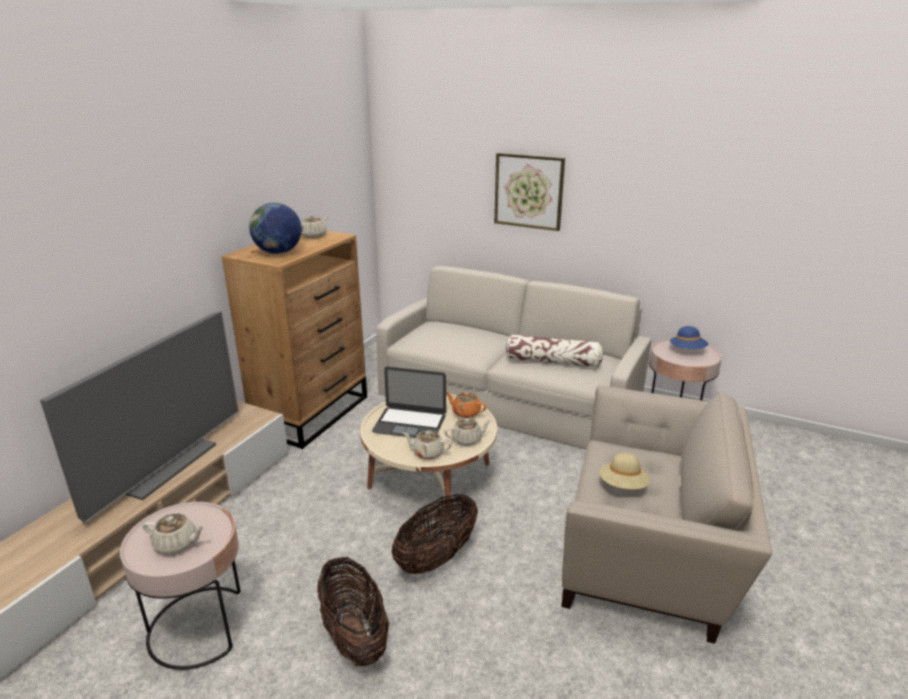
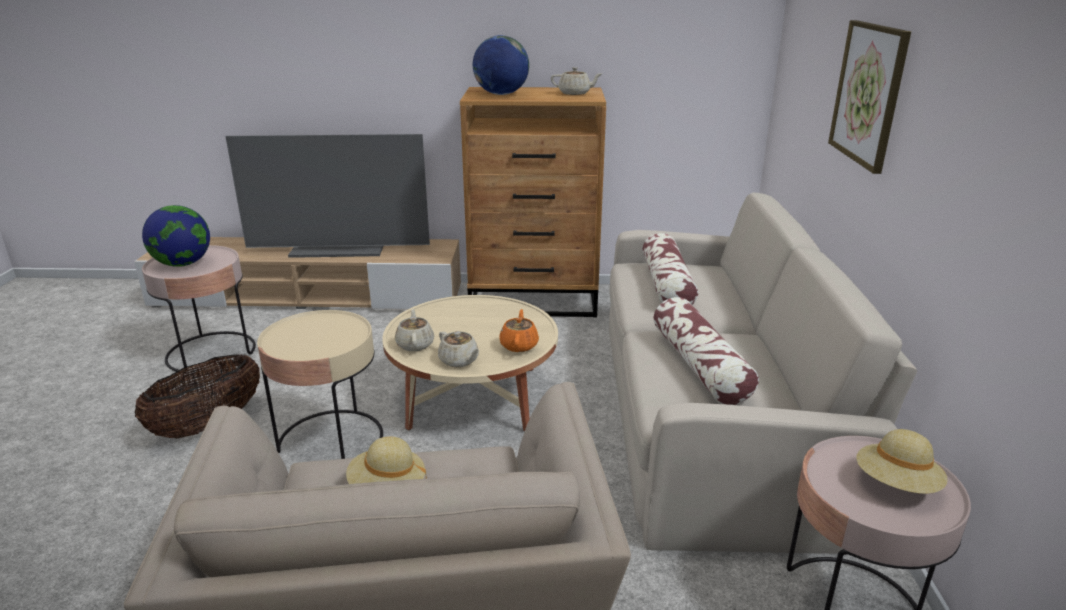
camera: 65 degrees right, 0 degrees up
beige teapot [143,513,205,554] -> globe [142,205,210,267]
laptop [372,367,446,438] -> none
basket [392,493,478,574] -> beige side table [257,310,383,459]
blue hat [670,326,708,349] -> beige hat [856,429,948,494]
none -> pillow [643,233,698,305]

